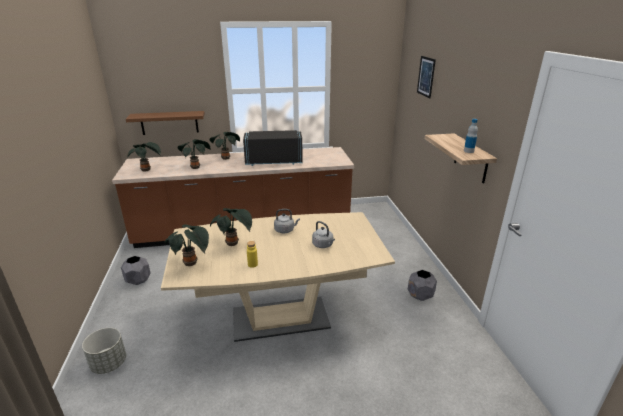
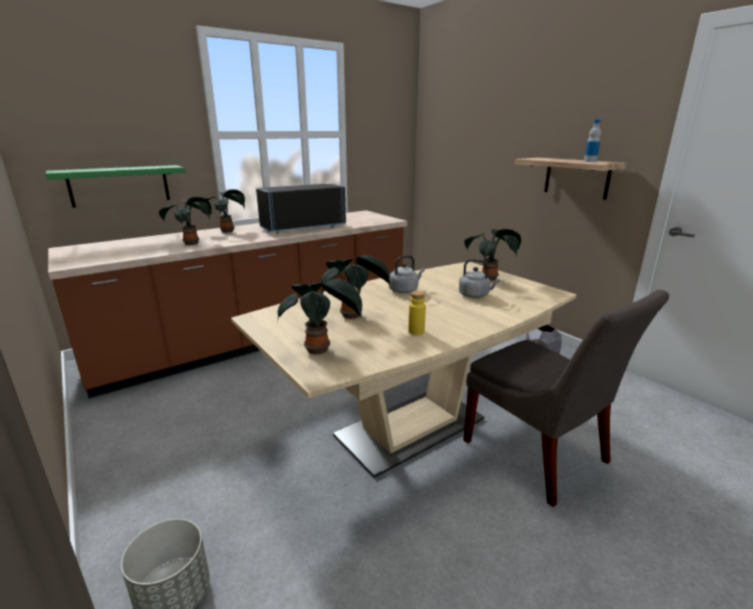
camera: 25 degrees left, 5 degrees down
grey planter [121,256,151,285] -> none
brown shelf [126,111,205,135] -> green shelf [46,165,185,208]
potted plant [127,142,161,172] -> potted plant moved to [464,229,521,281]
picture [417,56,436,99] -> none
none -> grey chair [463,290,669,507]

